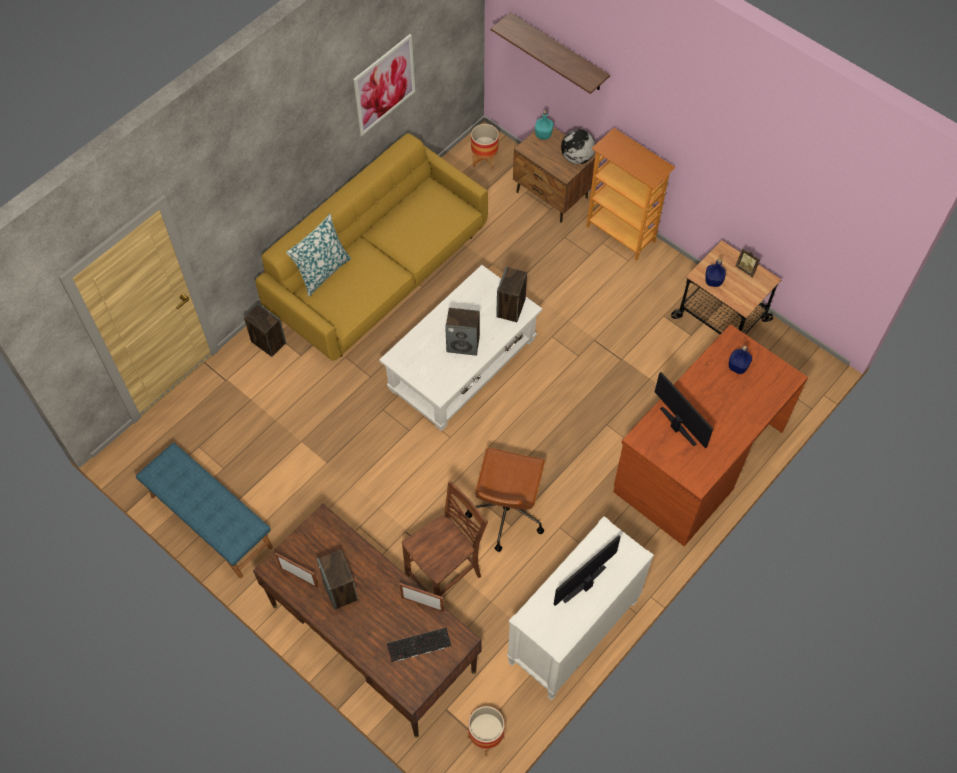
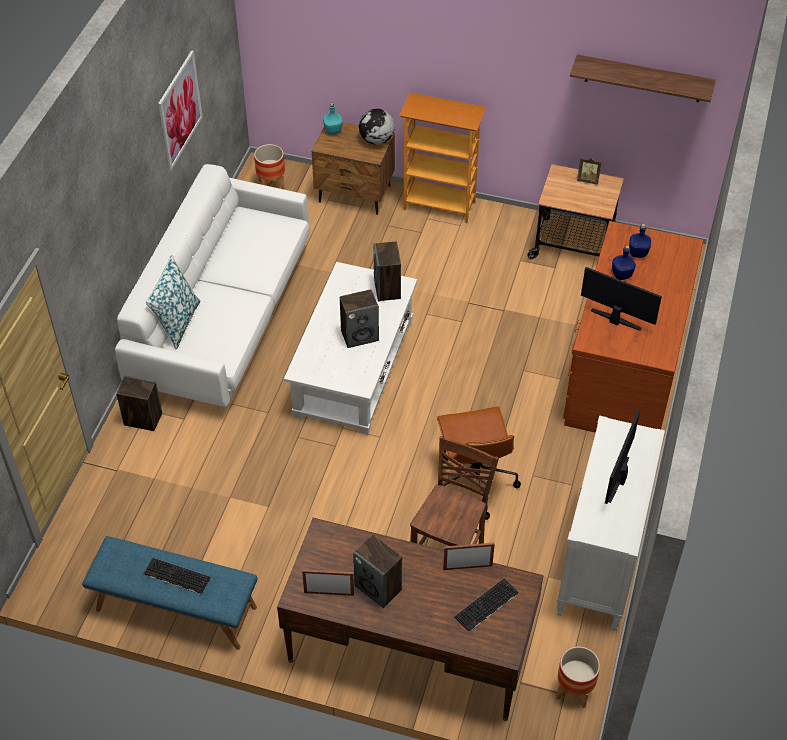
camera: 25 degrees left, 10 degrees down
yellow sofa [255,133,488,361] -> white sofa [115,164,310,407]
shelf [491,12,610,94] -> shelf moved to [570,55,716,102]
blue bottle [705,259,726,287] -> blue bottle moved to [612,245,636,280]
none -> keyboard [144,558,210,594]

